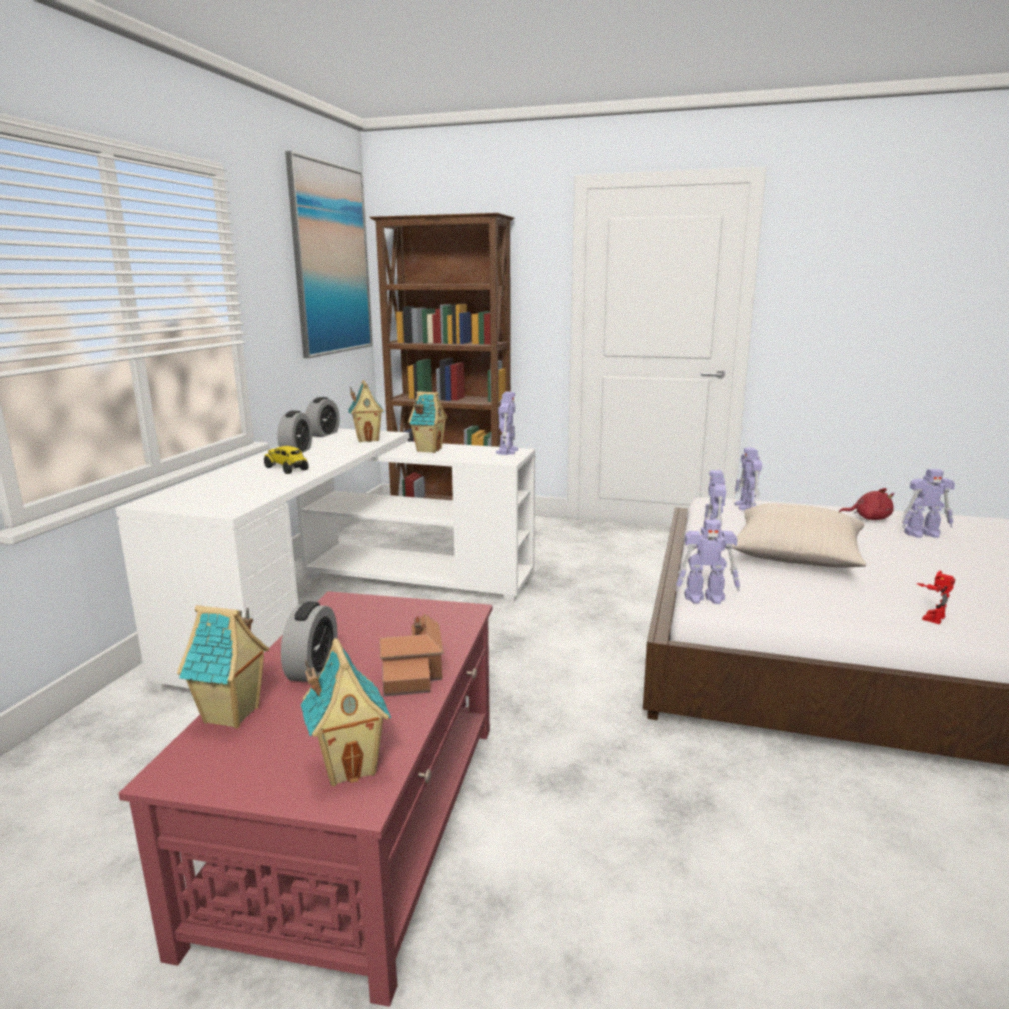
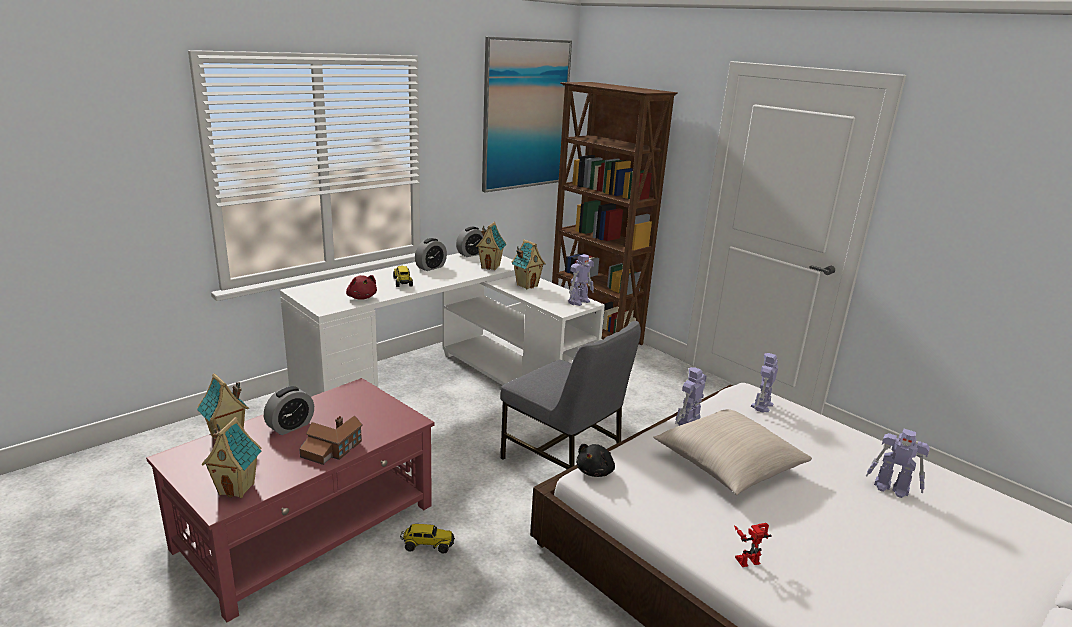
camera: 30 degrees right, 5 degrees up
toy robot [676,520,740,604] -> black plush toy [576,444,615,477]
red plush toy [839,488,895,520] -> red plush toy moved to [346,275,377,300]
none -> toy truck [400,524,455,554]
none -> grey chair [500,321,641,469]

